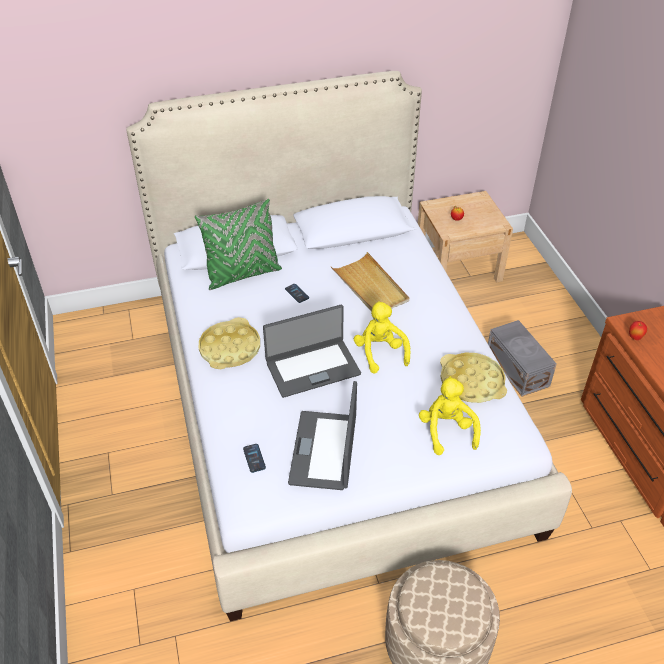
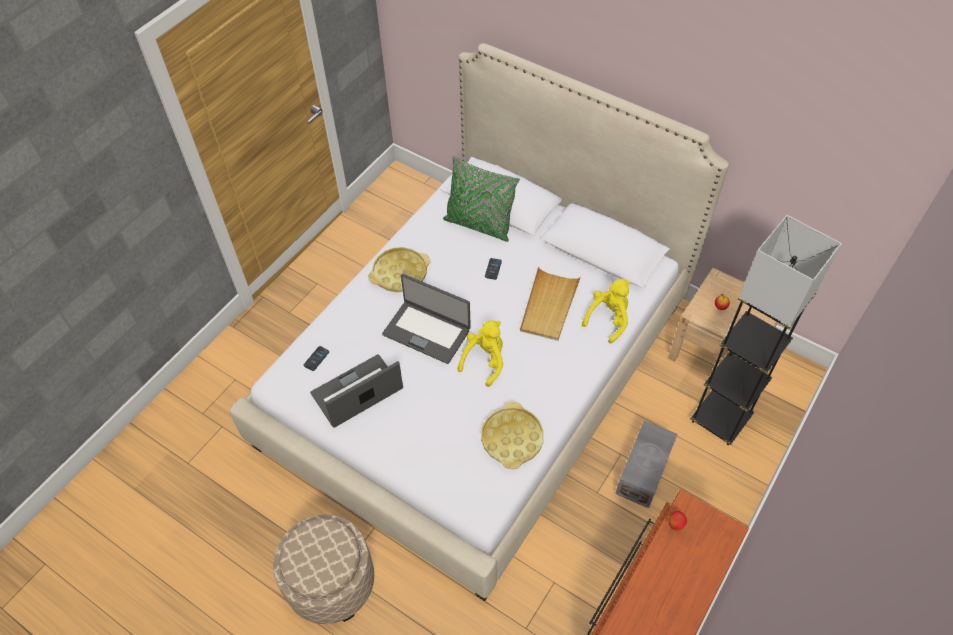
camera: 50 degrees right, 10 degrees up
yellow plush toy [419,376,481,455] -> yellow plush toy moved to [582,279,630,343]
none -> grey floor lamp [690,215,842,445]

